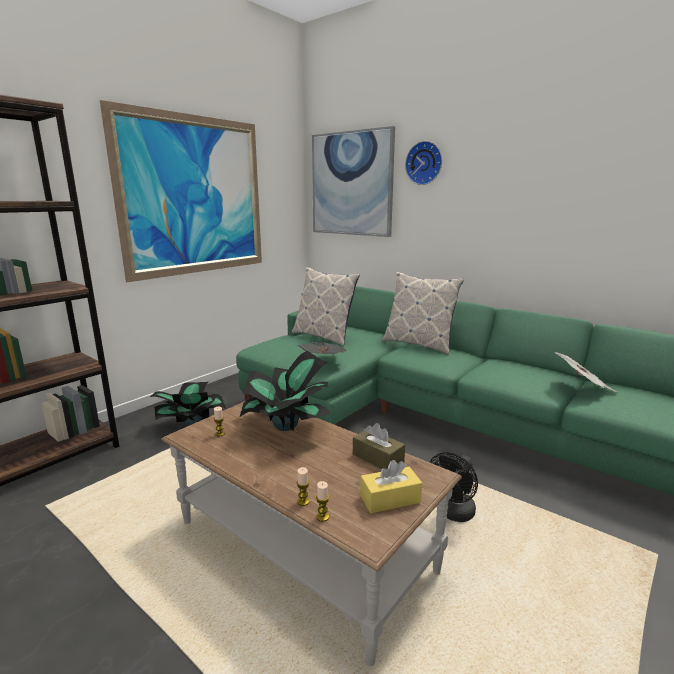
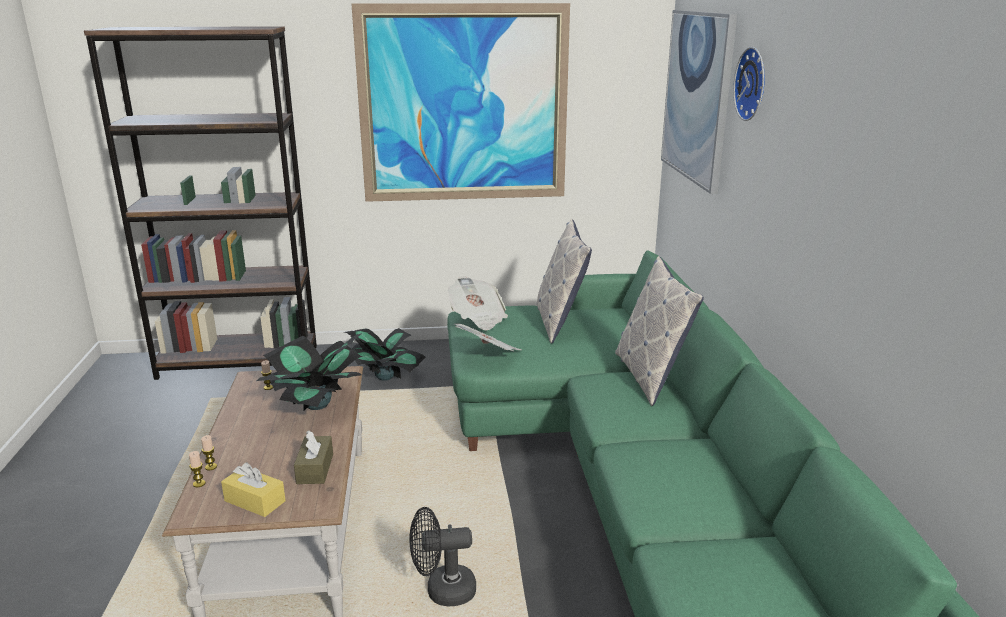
camera: 45 degrees right, 5 degrees up
newspaper [554,352,617,392] -> newspaper moved to [447,277,508,331]

